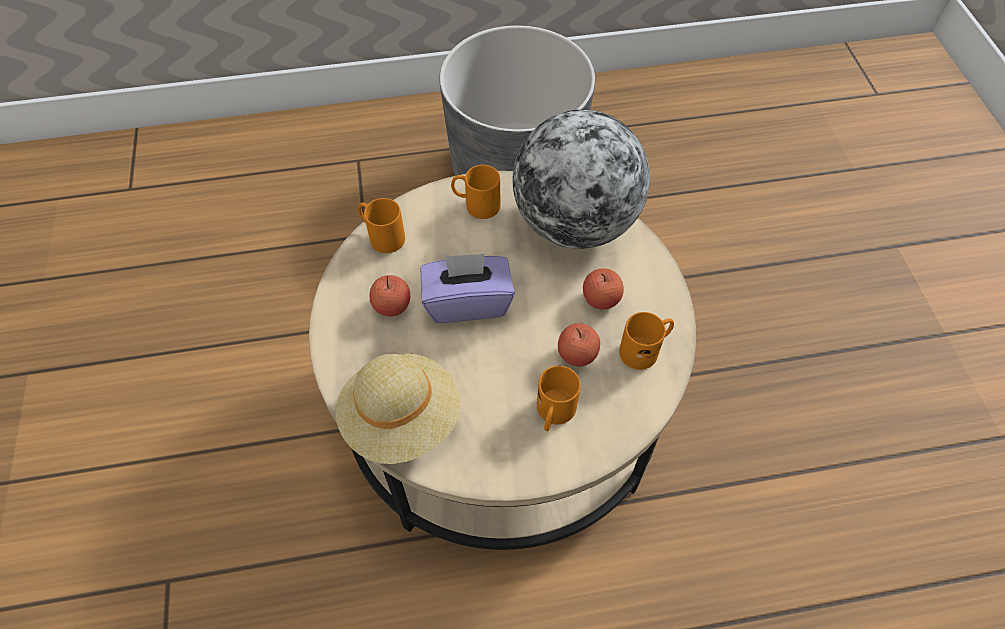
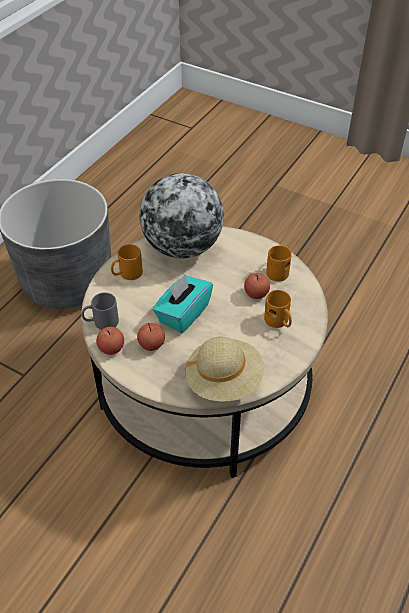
camera: 50 degrees left, 10 degrees down
orange mug [358,198,405,253] -> grey mug [82,293,119,330]
purple tissue box [420,253,515,323] -> turquoise tissue box [153,274,213,333]
apple [583,268,624,310] -> apple moved to [96,327,124,355]

